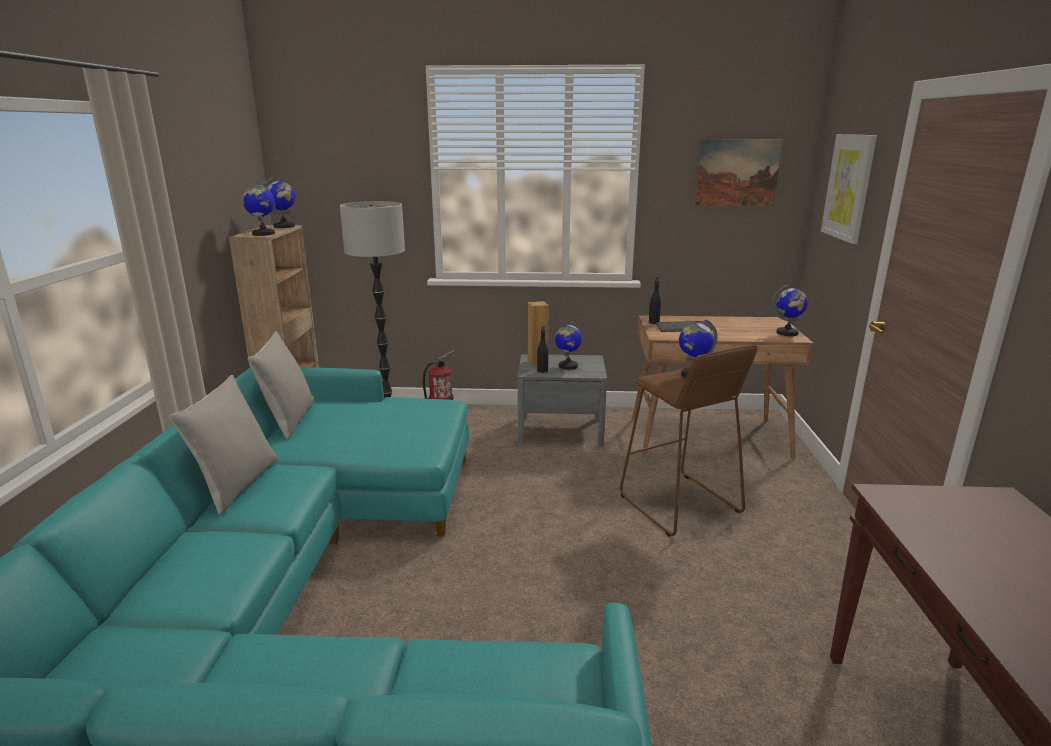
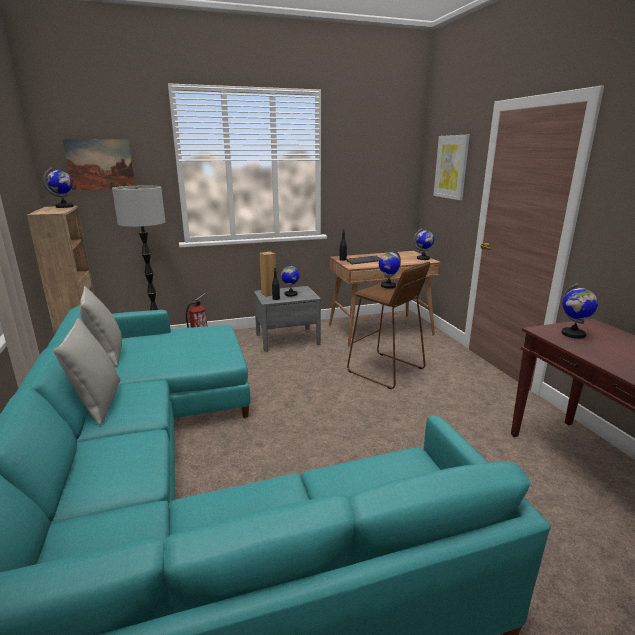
camera: 20 degrees left, 0 degrees up
globe [242,181,275,236] -> globe moved to [562,283,598,339]
picture [695,139,783,206] -> picture moved to [62,139,135,190]

